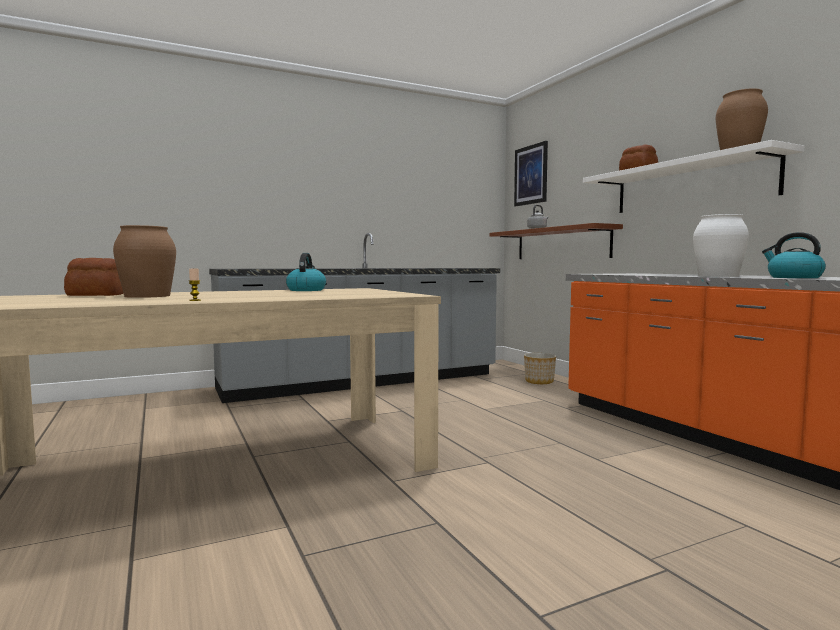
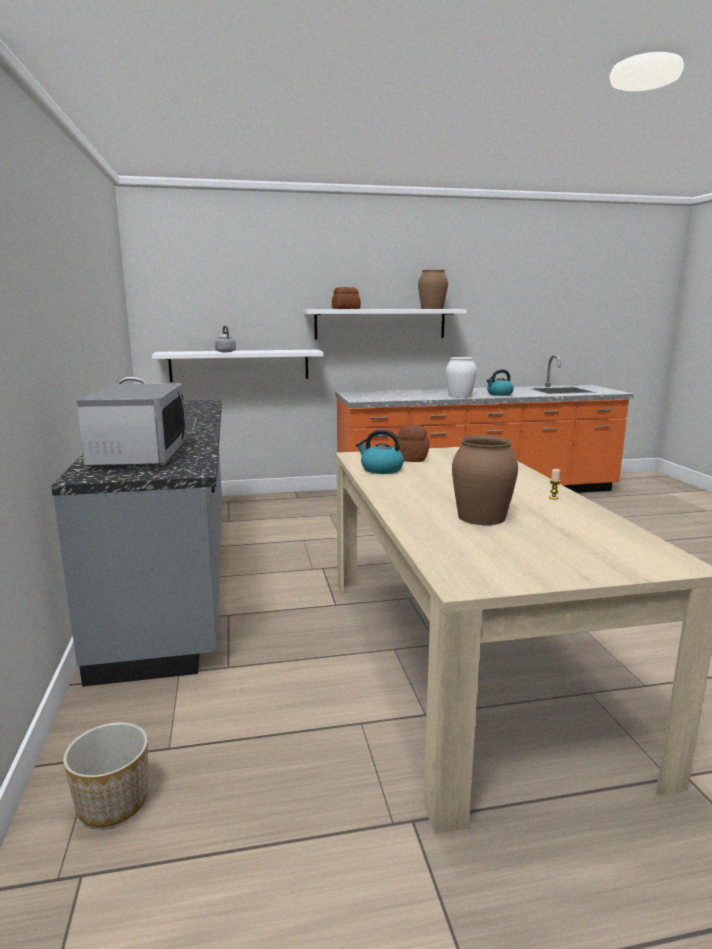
camera: 75 degrees left, 10 degrees up
bread [64,258,124,296] -> bread moved to [394,425,430,462]
brown shelf [490,223,623,259] -> white shelf [152,350,323,382]
picture [514,141,548,206] -> none
planter [524,353,556,384] -> planter moved to [63,722,149,827]
none -> microwave [76,383,186,466]

